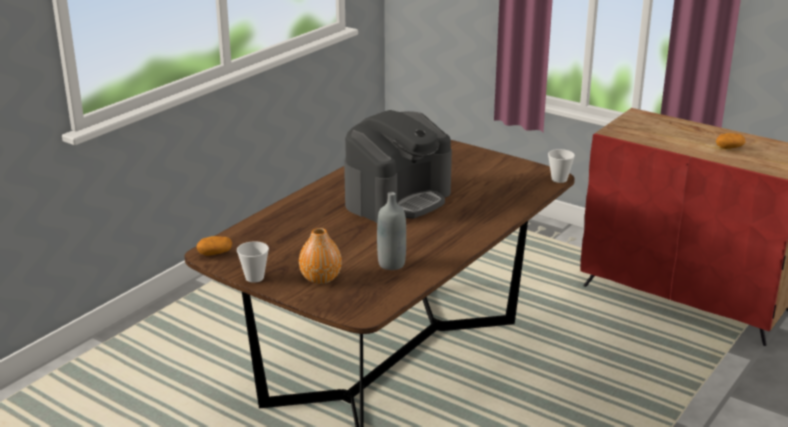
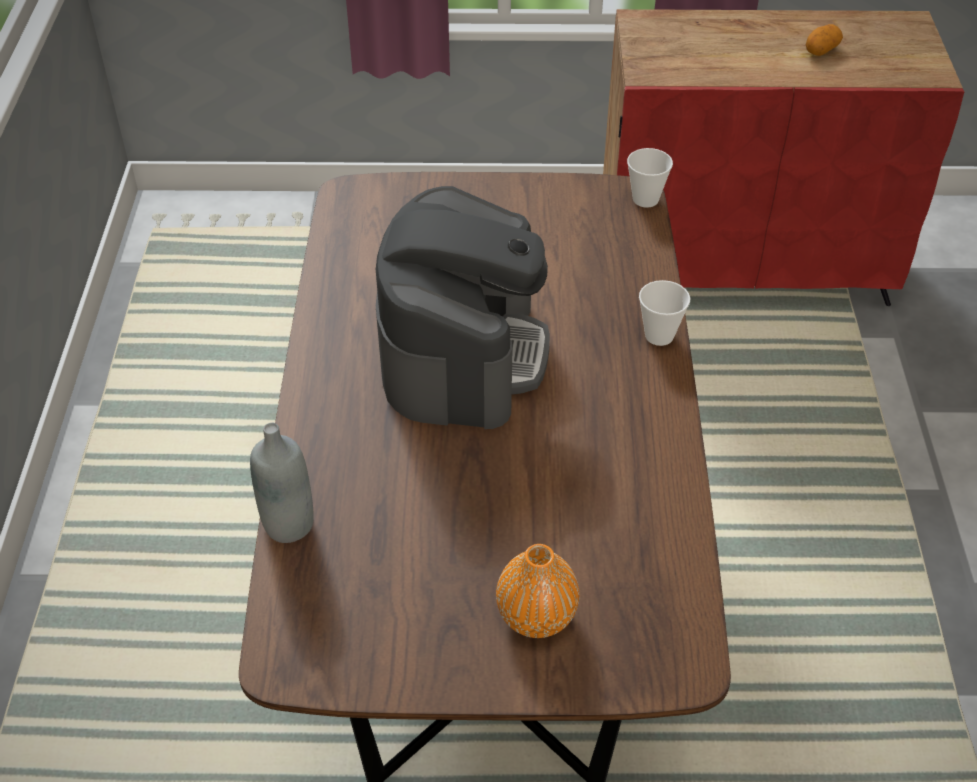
camera: 35 degrees left, 20 degrees up
potato [197,236,232,256] -> none
cup [237,241,269,283] -> cup moved to [639,280,690,346]
grey bottle [377,192,406,270] -> grey bottle moved to [250,423,314,543]

